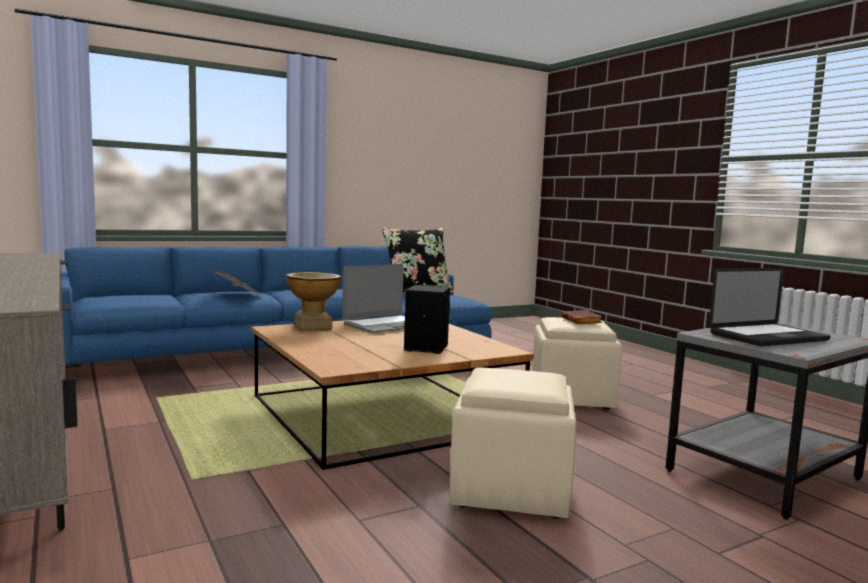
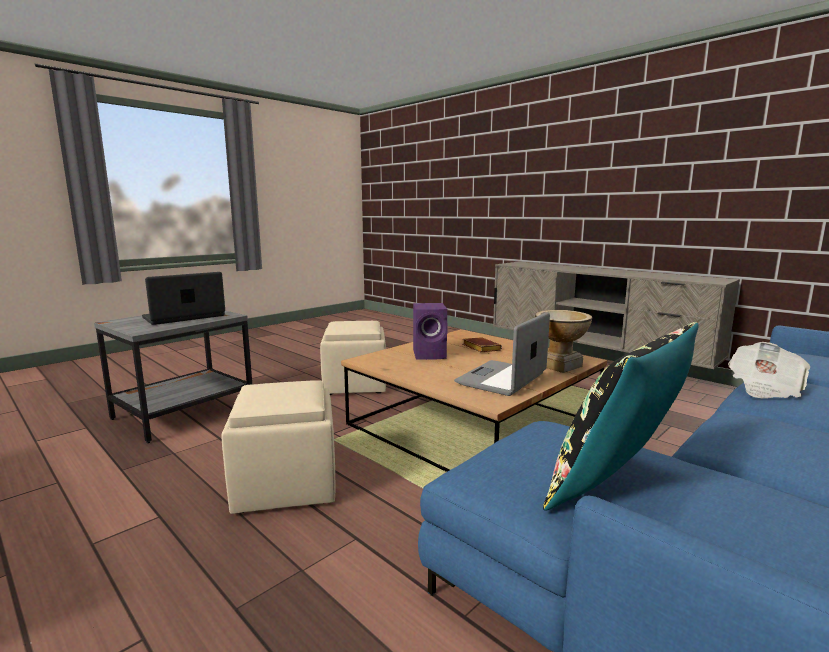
camera: 165 degrees right, 5 degrees up
black speaker [404,285,450,354] -> purple speaker [413,303,448,360]
brown book [561,310,602,324] -> brown book moved to [463,337,502,352]

